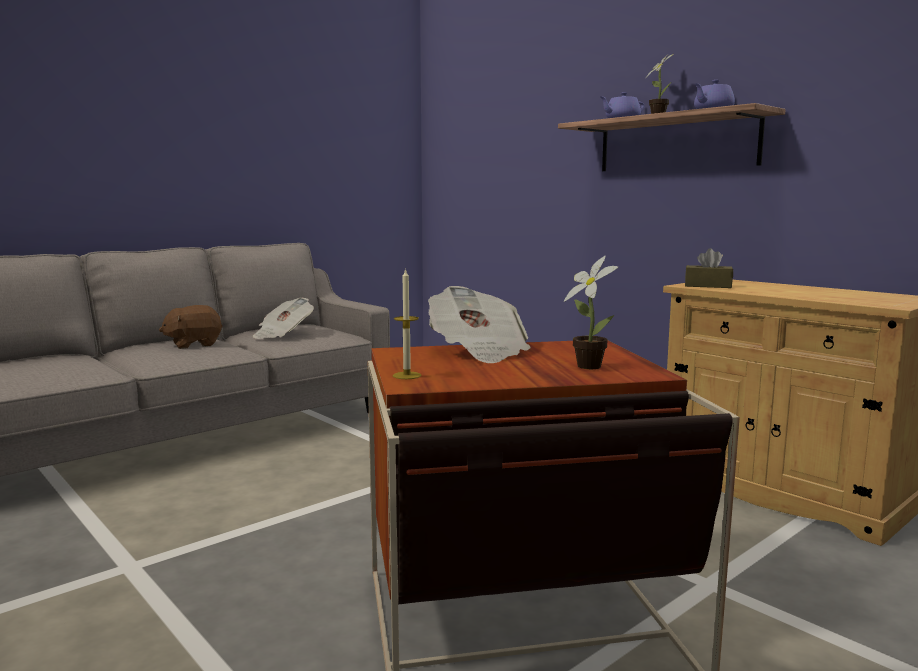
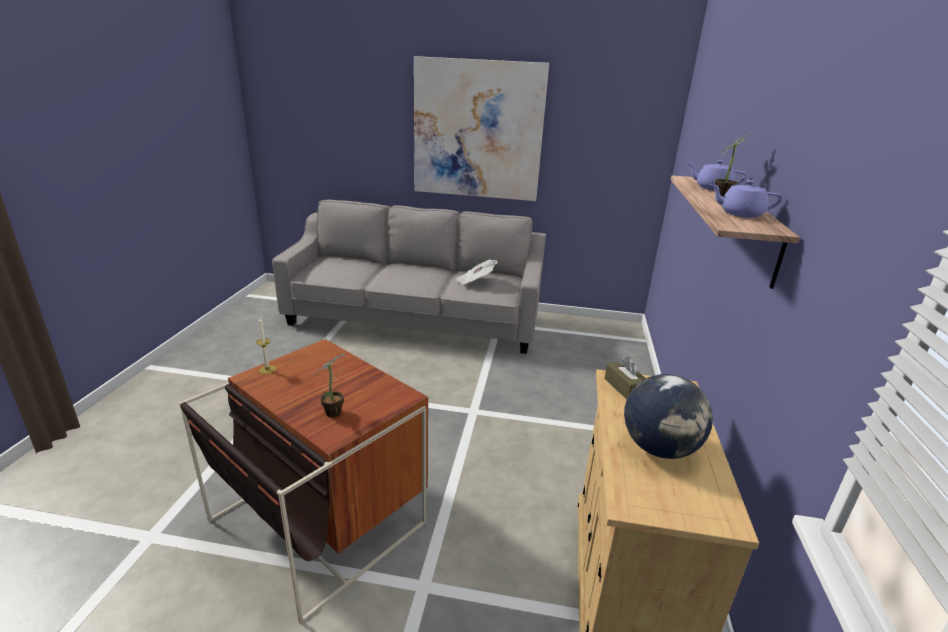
camera: 50 degrees right, 15 degrees up
brown plush toy [159,305,223,349] -> none
newspaper [428,286,531,363] -> none
none -> picture [414,56,549,201]
none -> globe [624,374,713,459]

